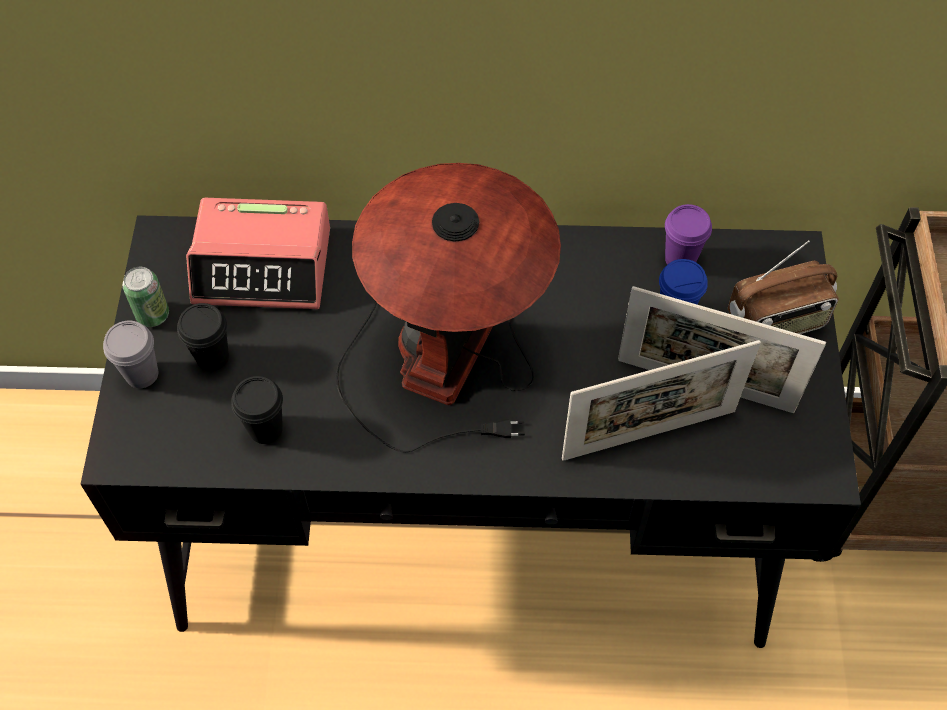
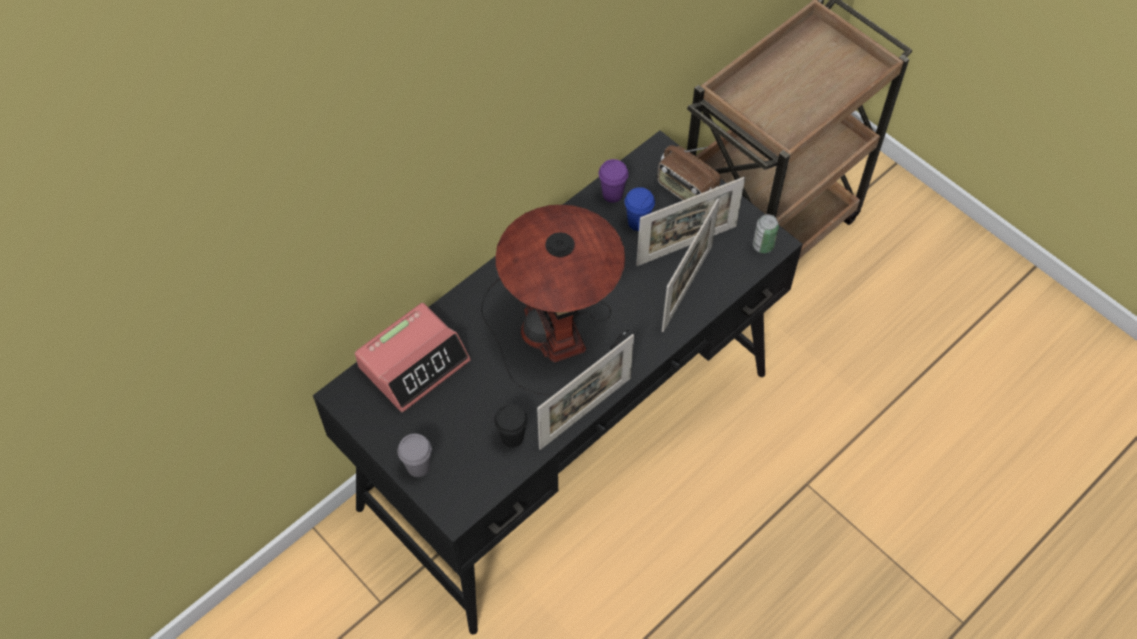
camera: 45 degrees left, 0 degrees up
can [123,267,169,327] -> can moved to [753,214,779,253]
black cup [177,303,229,371] -> none
radio [728,240,839,334] -> radio turned 105 degrees clockwise [657,145,720,200]
none -> picture frame [537,334,634,450]

